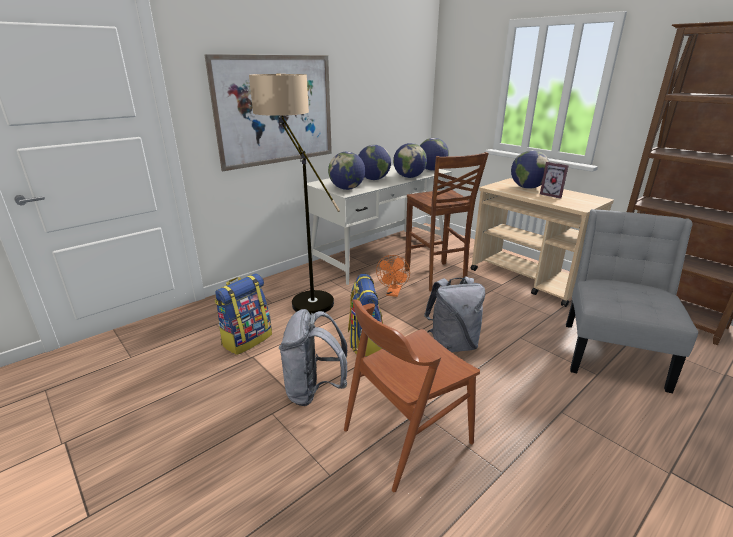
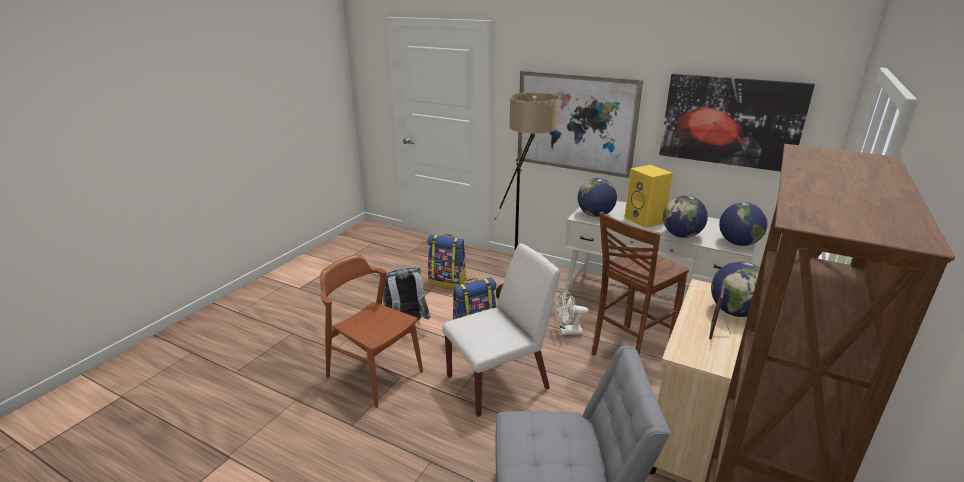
camera: 70 degrees right, 0 degrees up
globe [358,145,391,180] -> yellow speaker [624,165,673,228]
orange fan [376,255,410,297] -> white fan [555,290,588,335]
grey backpack [424,276,485,352] -> white chair [443,243,560,417]
none -> picture [659,74,815,172]

